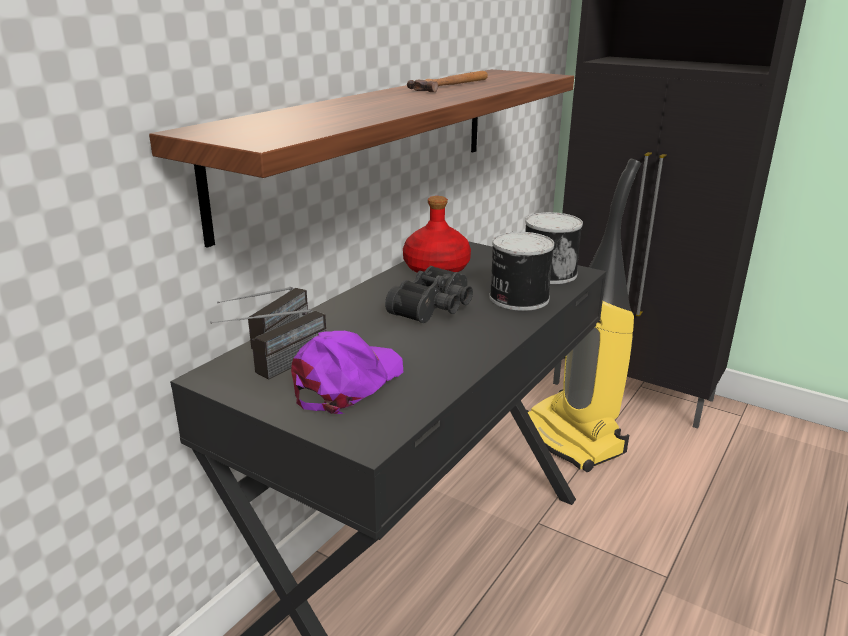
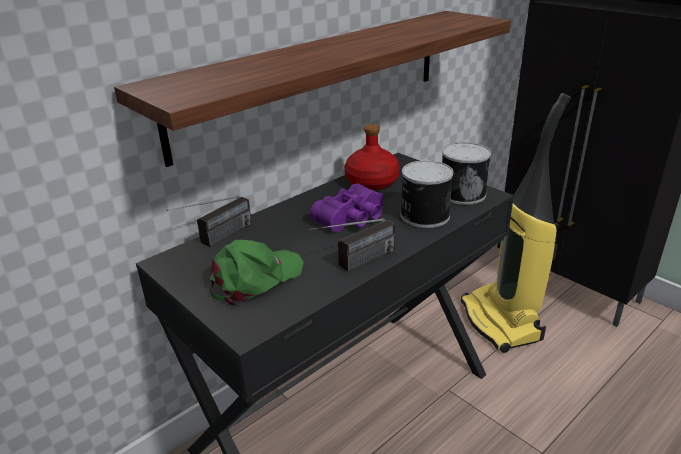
camera: 15 degrees right, 5 degrees up
radio [210,309,327,379] -> radio moved to [309,218,395,272]
purple cap [291,331,403,414] -> green cap [210,240,304,306]
black binoculars [385,266,473,323] -> purple binoculars [310,184,384,232]
hammer [407,71,488,92] -> none

